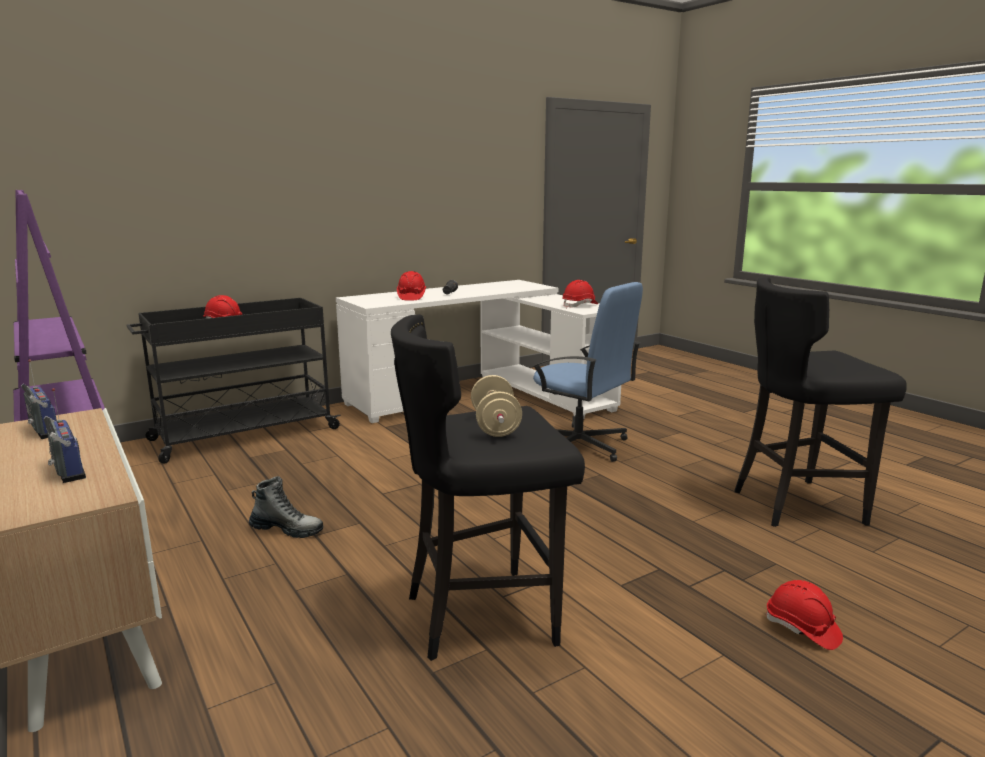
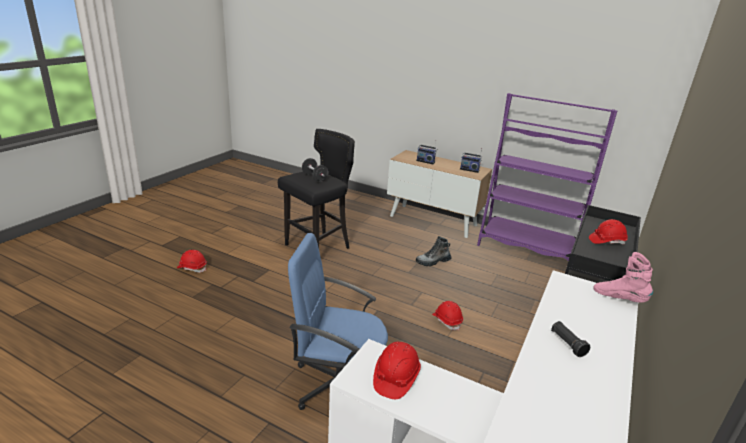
camera: 150 degrees right, 10 degrees up
red hard hat [397,271,426,300] -> red hard hat moved to [432,301,463,331]
beige dumbbell [471,375,522,437] -> black dumbbell [302,158,328,182]
black stool [735,277,907,527] -> none
none -> pink boot [594,252,653,303]

